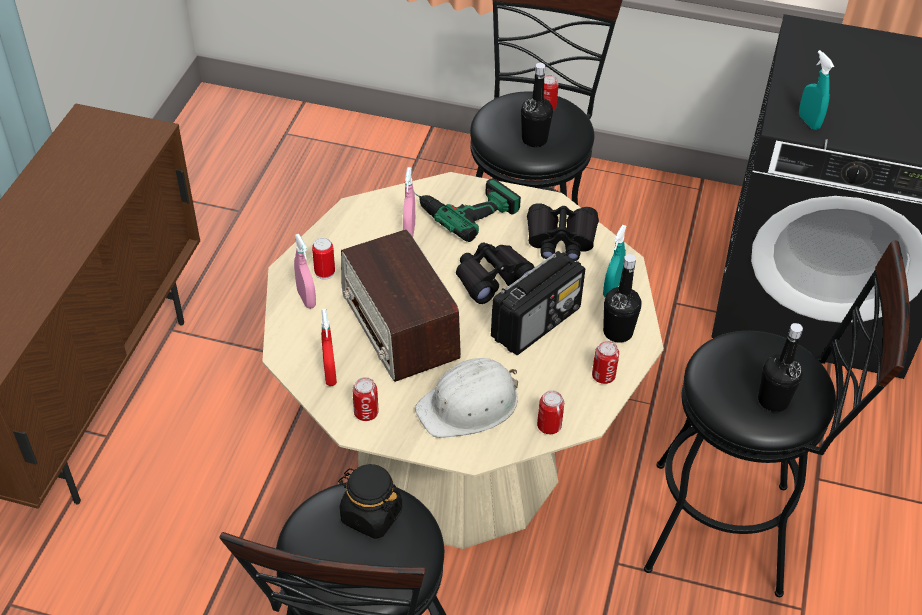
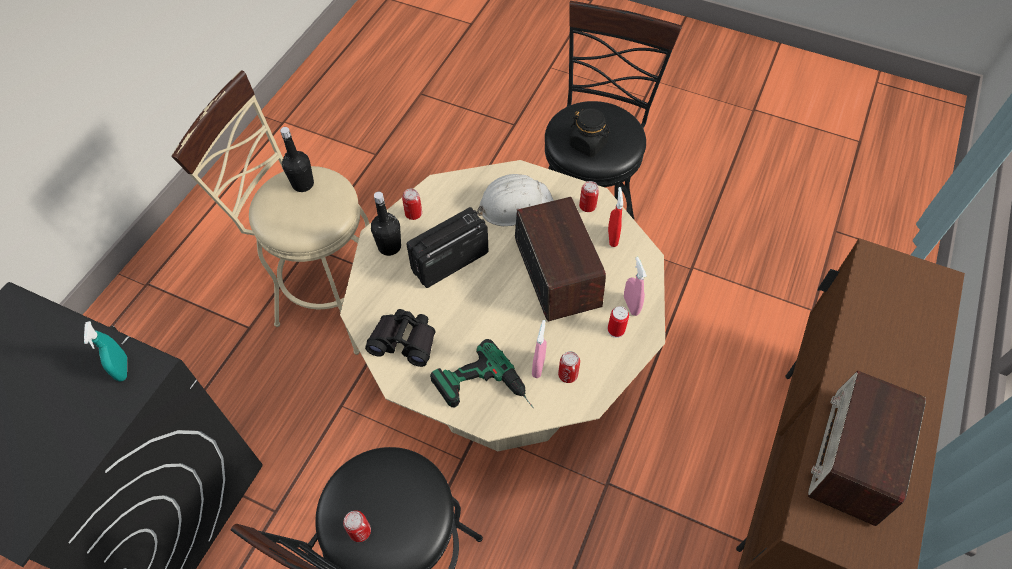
camera: 170 degrees left, 10 degrees up
black binoculars [456,242,535,304] -> none
black bottle [521,63,553,147] -> none
can [537,390,564,434] -> can moved to [558,351,580,383]
turquoise spray bottle [603,225,627,297] -> none
black stool [644,241,910,597] -> beige stool [171,70,369,355]
none -> radio [808,371,926,526]

